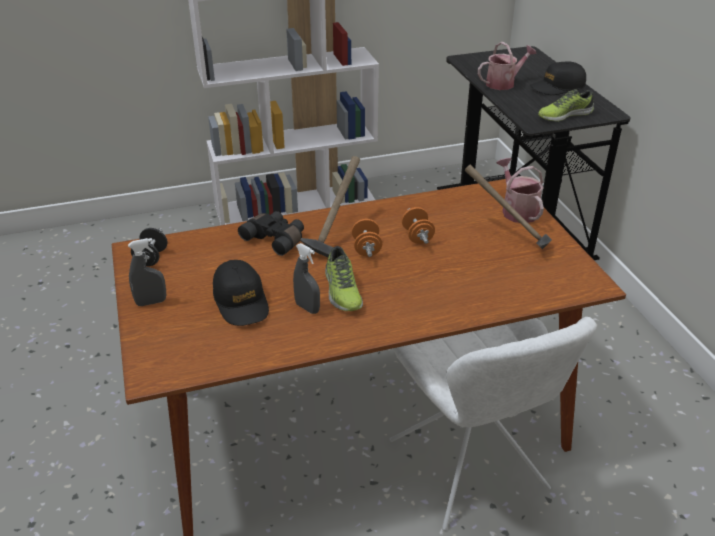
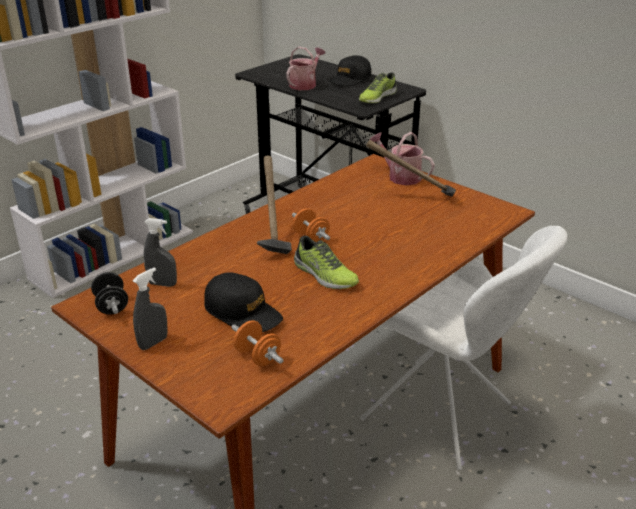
camera: 30 degrees left, 5 degrees down
black binoculars [238,211,304,256] -> none
grey spray bottle [293,243,320,314] -> grey spray bottle moved to [144,218,177,287]
orange dumbbell [402,207,435,244] -> orange dumbbell moved to [231,320,284,366]

